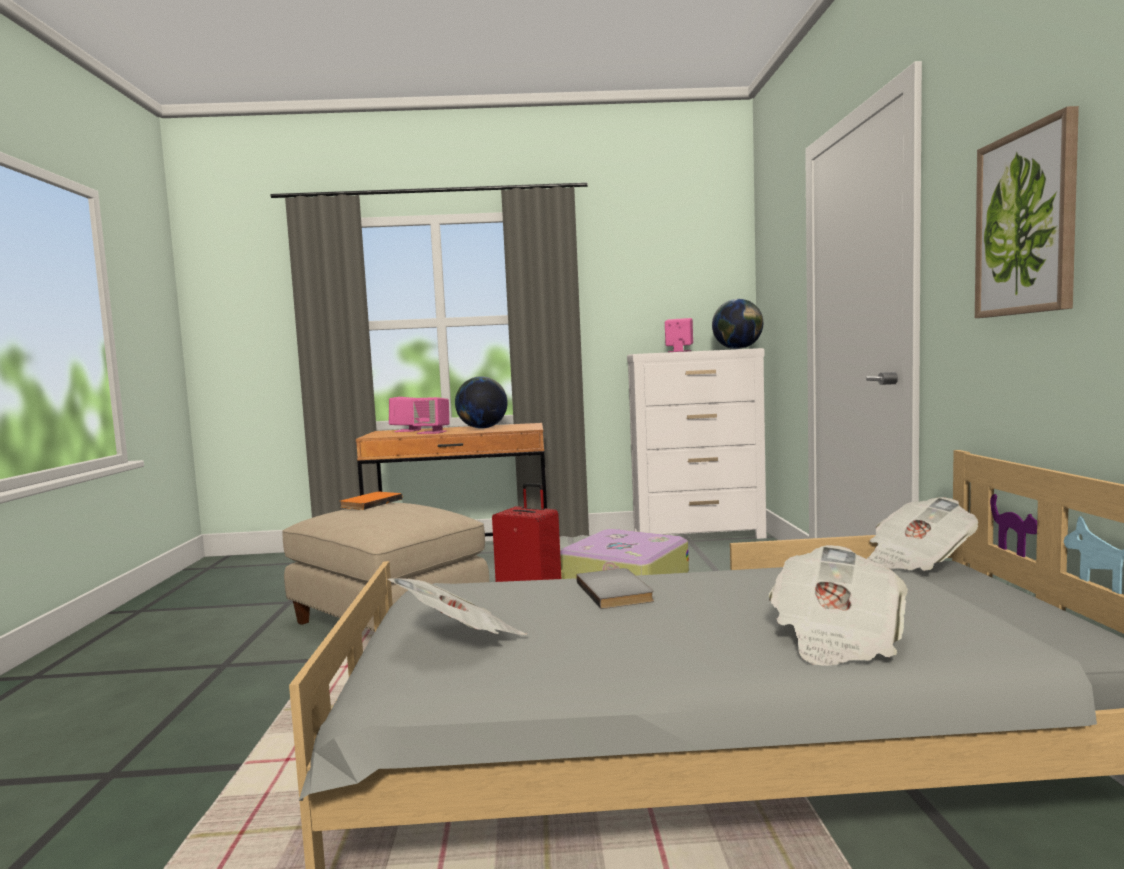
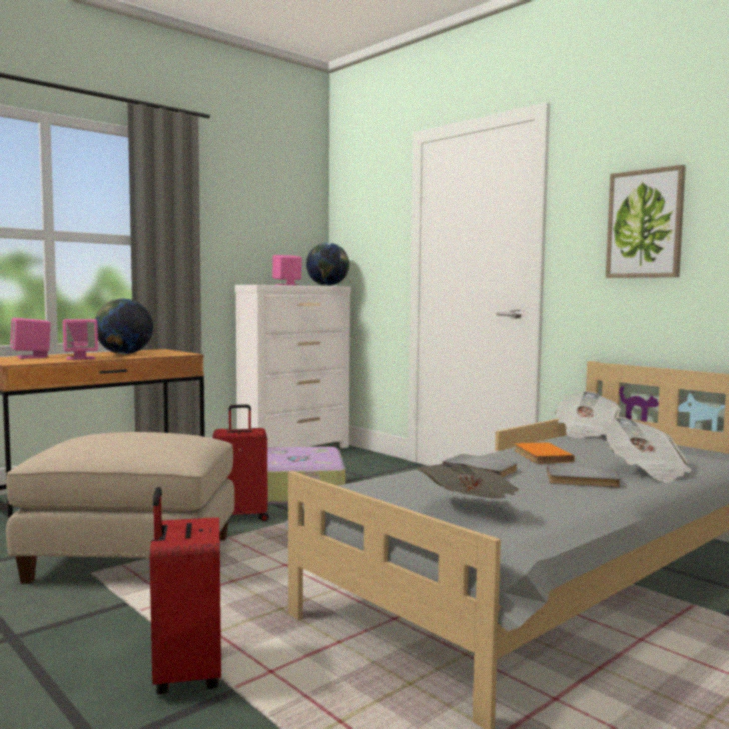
camera: 40 degrees left, 0 degrees up
orange book [340,492,402,510] -> orange book moved to [515,442,575,464]
none -> red suitcase [150,487,221,694]
none -> grey book [547,465,621,488]

